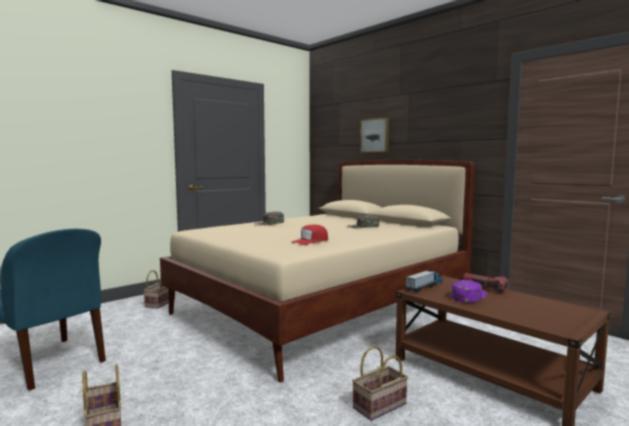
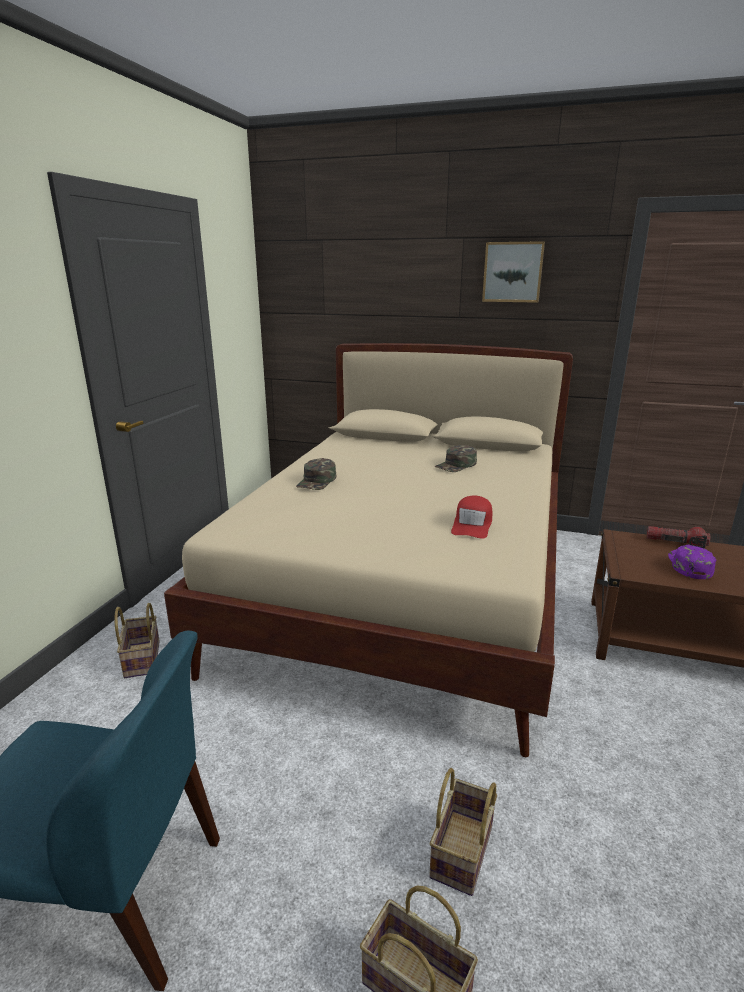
camera: 30 degrees left, 15 degrees up
basket [352,346,408,421] -> basket moved to [429,768,497,896]
picture [360,117,389,152] -> picture moved to [482,241,545,303]
toy truck [406,269,443,292] -> none

